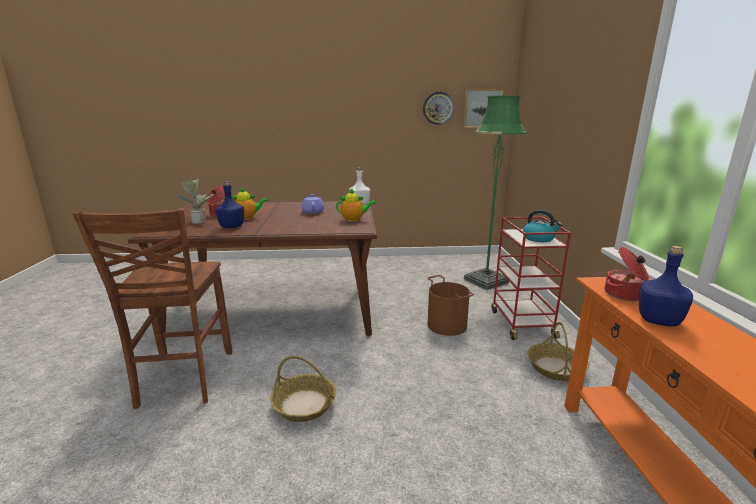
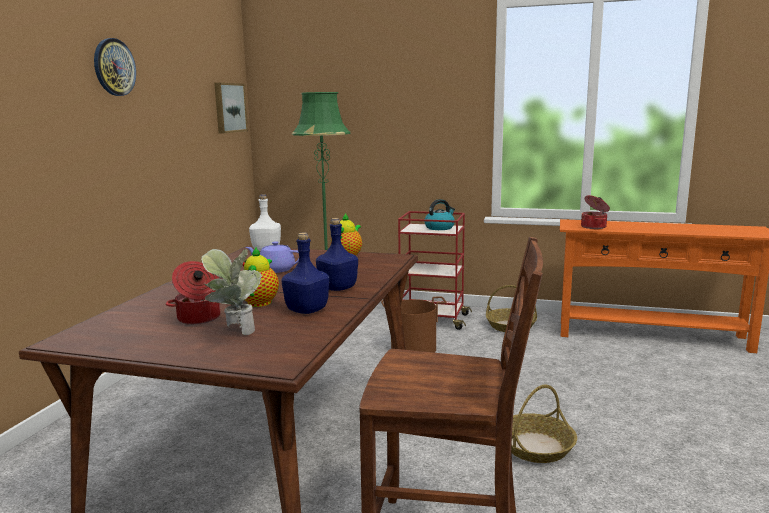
camera: 70 degrees left, 5 degrees down
wall clock [423,92,454,125] -> wall clock moved to [94,38,136,96]
blue bottle [639,246,693,327] -> blue bottle moved to [316,218,358,291]

